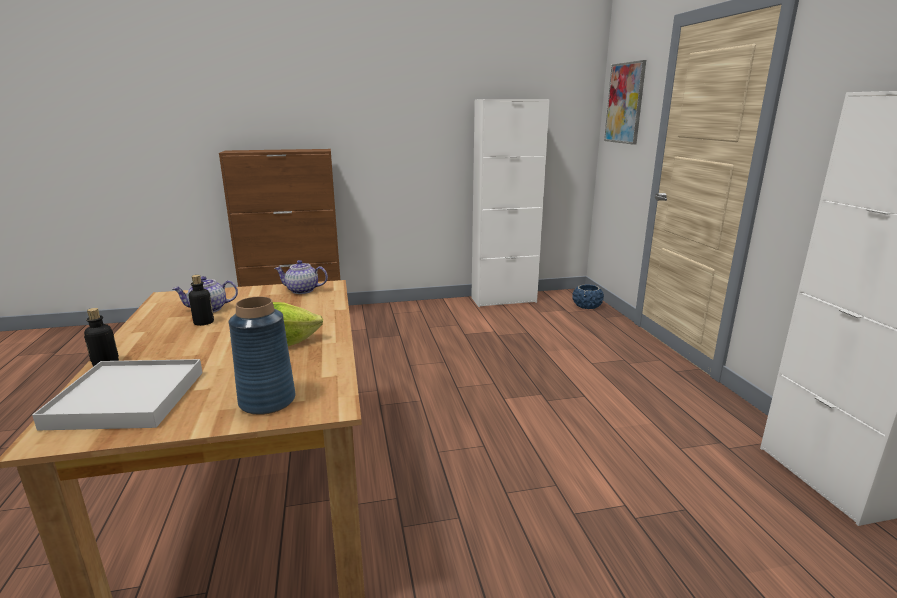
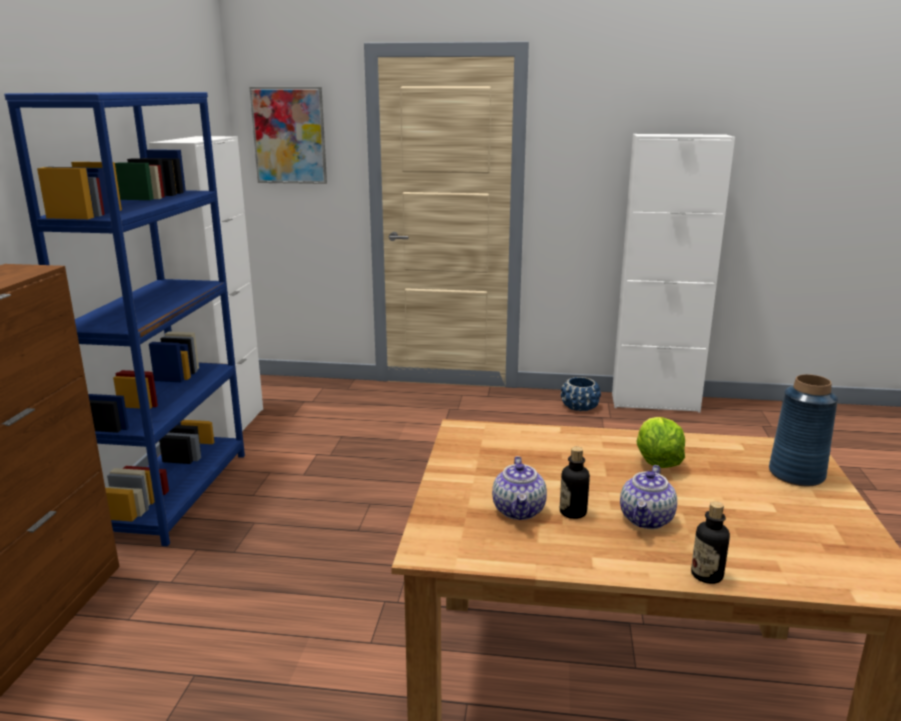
camera: 70 degrees left, 0 degrees up
white tray [32,359,203,431] -> none
teapot [274,260,328,294] -> teapot moved to [620,465,677,529]
blue planter [572,284,604,309] -> blue planter moved to [561,377,601,411]
none -> blue bookcase [4,92,245,547]

